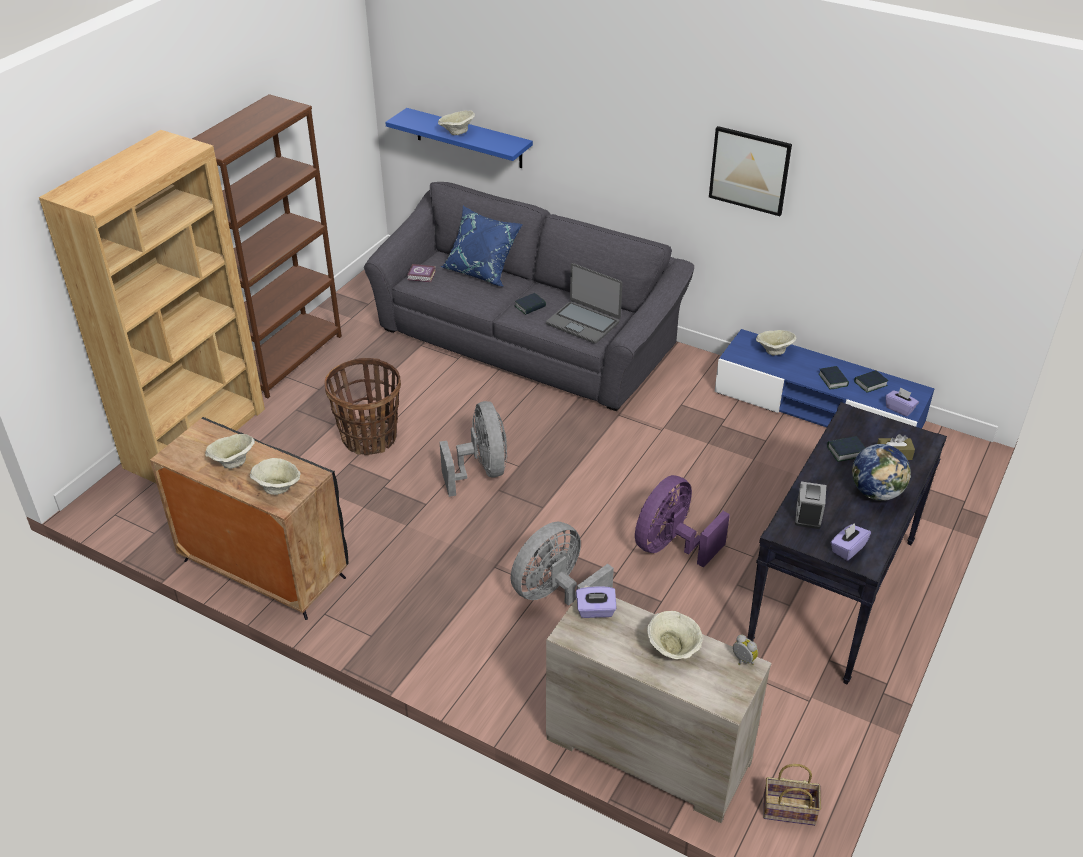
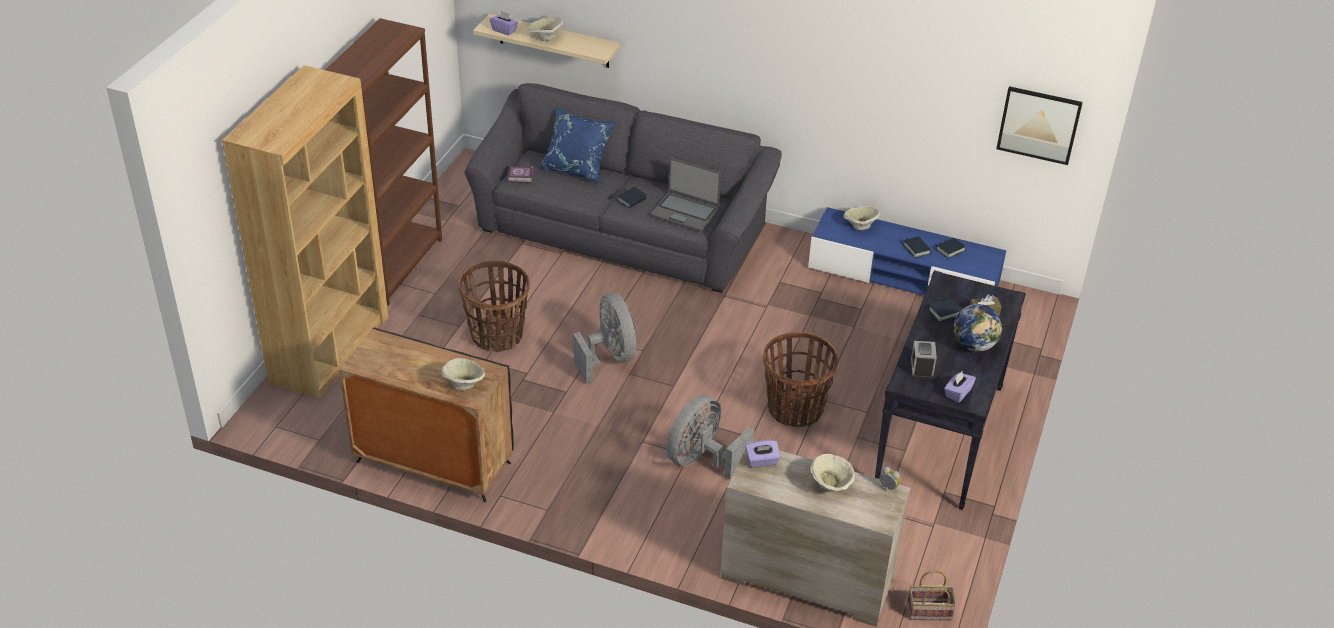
camera: 10 degrees left, 0 degrees up
beige bowl [205,434,255,469] -> none
blue shelf [385,108,533,168] -> beige shelf [473,14,620,68]
purple fan [635,475,730,567] -> basket [763,332,838,427]
picture [709,126,792,216] -> picture moved to [996,86,1083,165]
purple tissue box [886,387,919,416] -> purple tissue box moved to [490,11,518,35]

